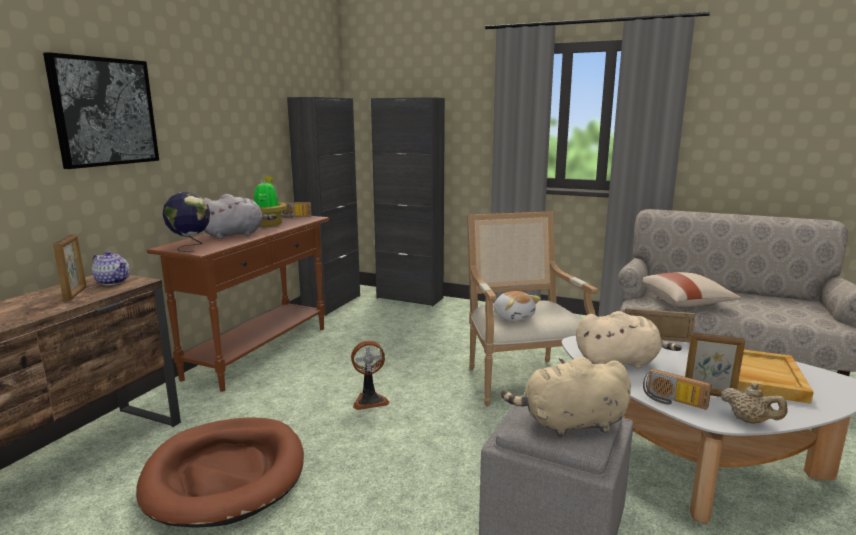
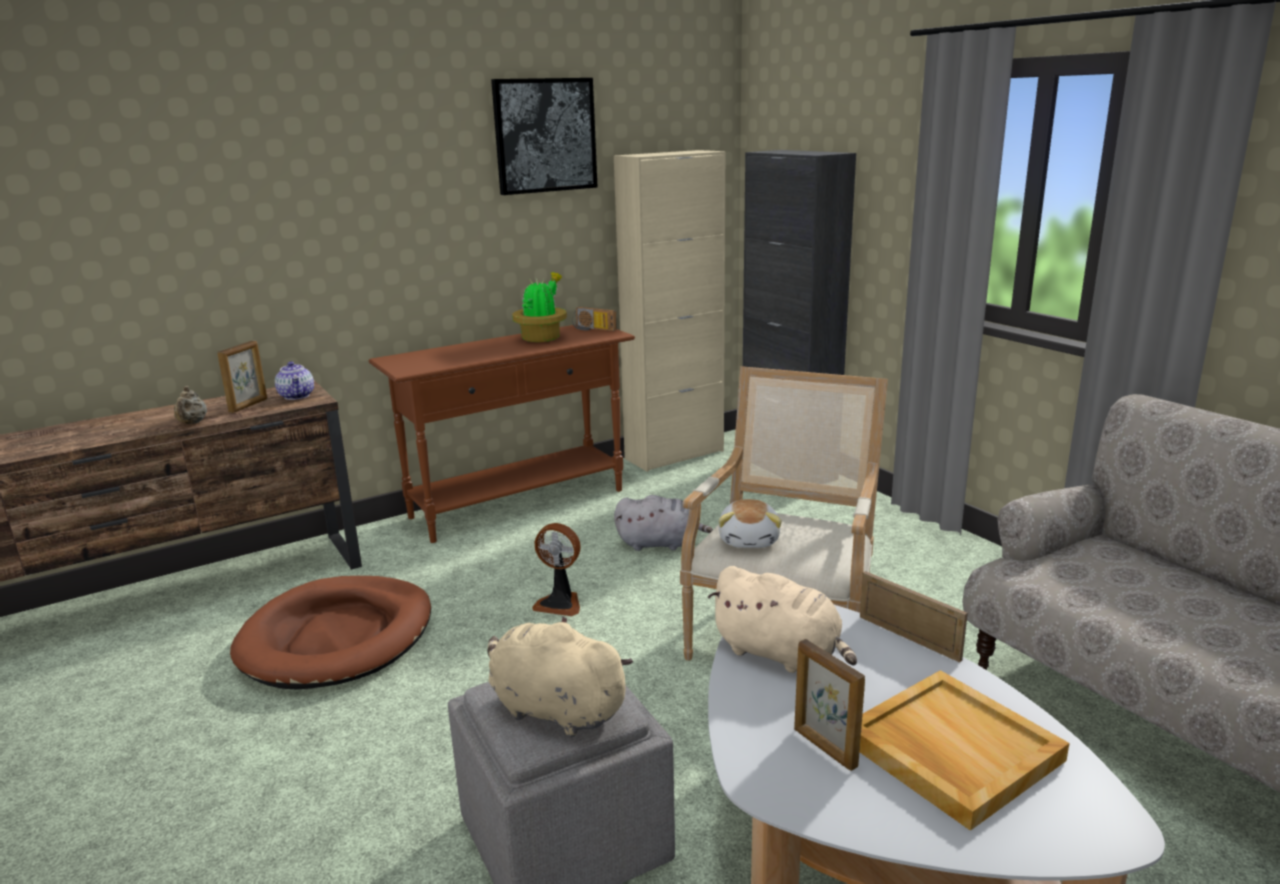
camera: 35 degrees right, 5 degrees up
picture [43,52,159,169] -> picture moved to [491,78,597,195]
globe [163,192,210,252] -> none
grey plush toy [203,194,277,239] -> grey plush toy moved to [614,495,713,551]
black cabinet [287,97,360,316] -> beige cabinet [614,150,725,472]
beige pillow [643,272,741,307] -> none
radio [643,369,712,410] -> none
beige teapot [721,383,787,424] -> beige teapot moved to [174,386,207,424]

